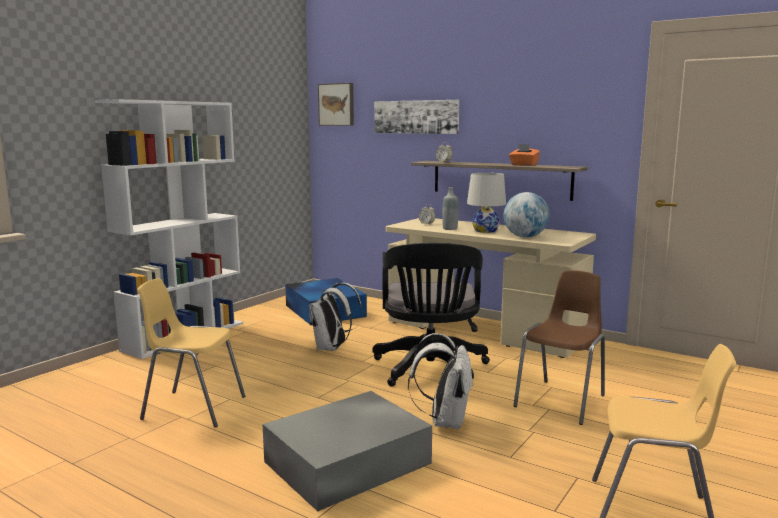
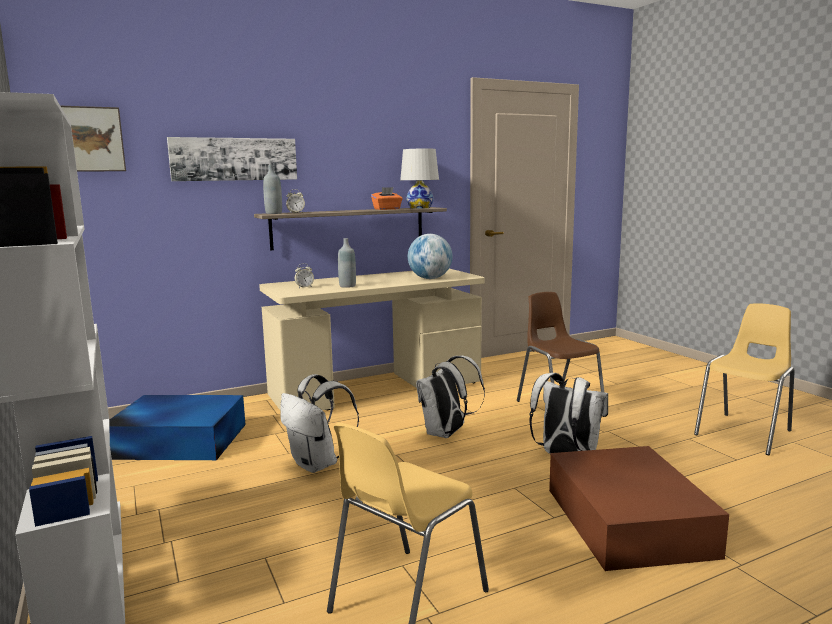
camera: 60 degrees left, 0 degrees up
grey storage box [262,391,432,511] -> brown storage box [549,446,729,571]
black office chair [372,243,490,387] -> white backpack [416,356,485,438]
white table lamp [467,173,506,233] -> white table lamp moved to [400,148,439,209]
none -> grey bottle [263,165,282,214]

